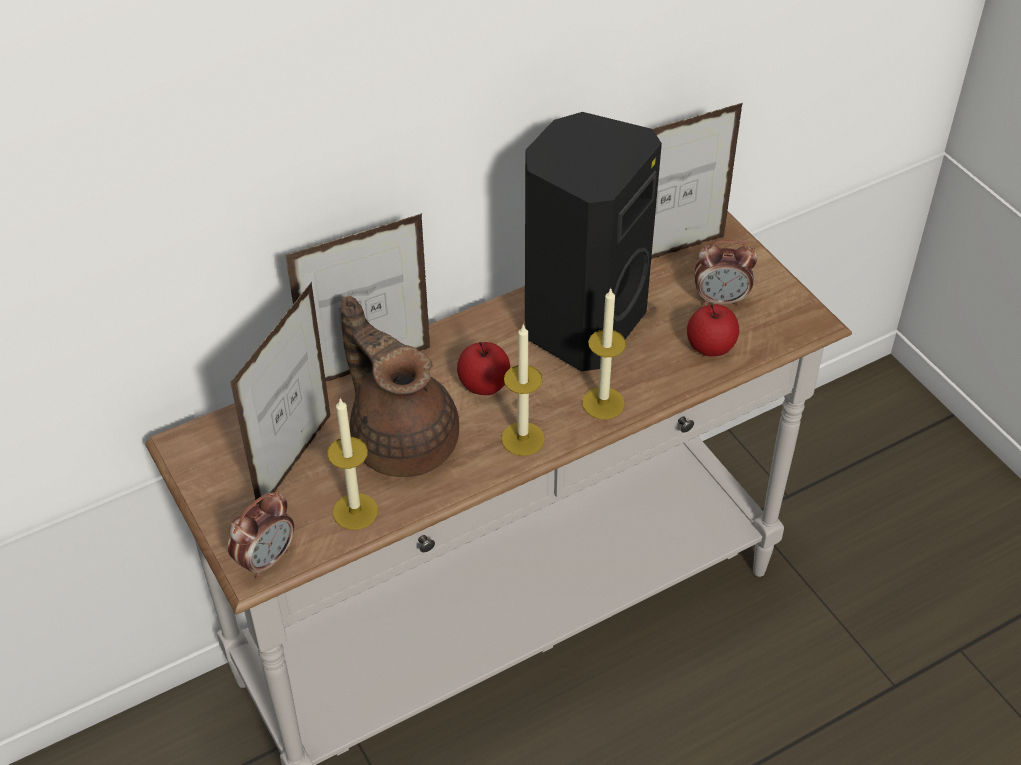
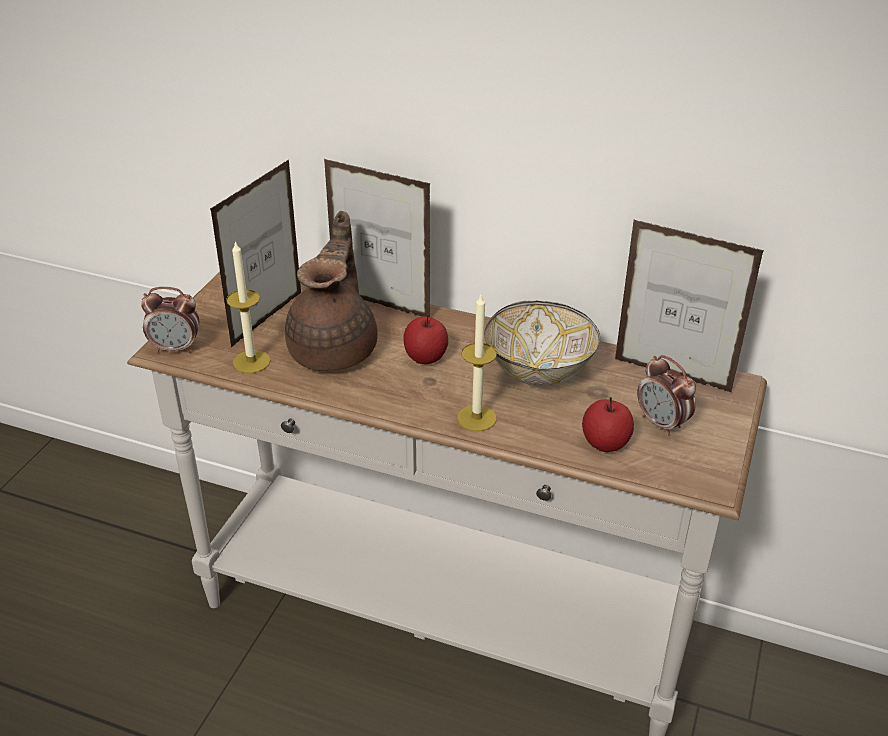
camera: 50 degrees right, 10 degrees down
picture frame [230,282,331,505] -> picture frame turned 135 degrees clockwise [210,159,301,347]
candle [501,324,545,456] -> none
black speaker [525,112,662,371] -> bowl [484,301,600,386]

